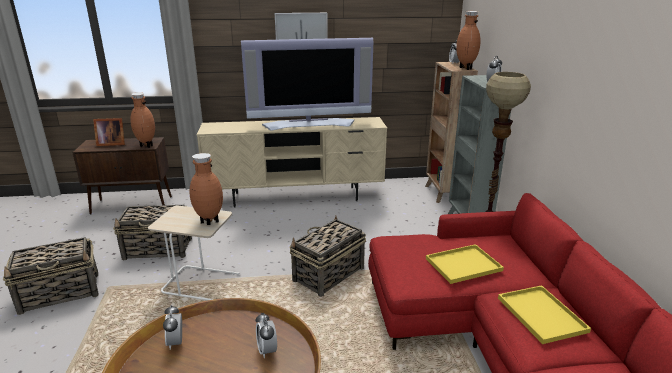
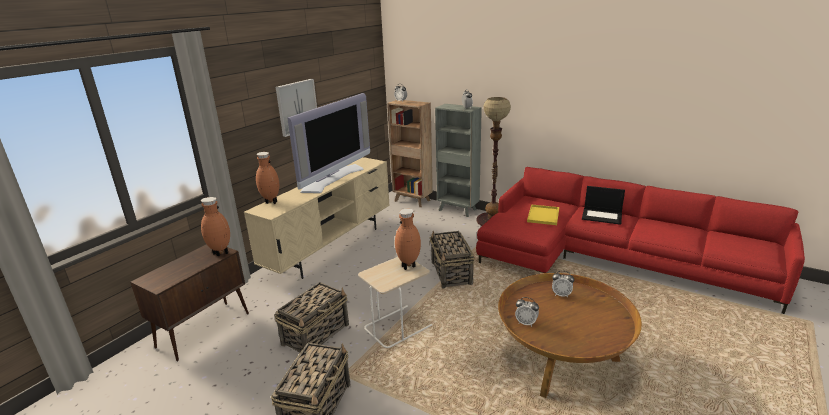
camera: 50 degrees left, 0 degrees up
picture frame [93,118,125,146] -> none
brown vase [456,11,481,70] -> brown vase moved to [256,152,279,204]
yellow tray [498,285,591,344] -> laptop [582,186,625,225]

